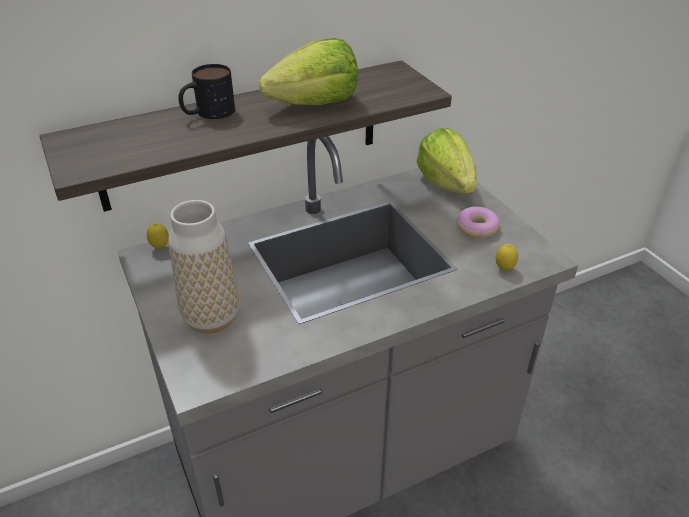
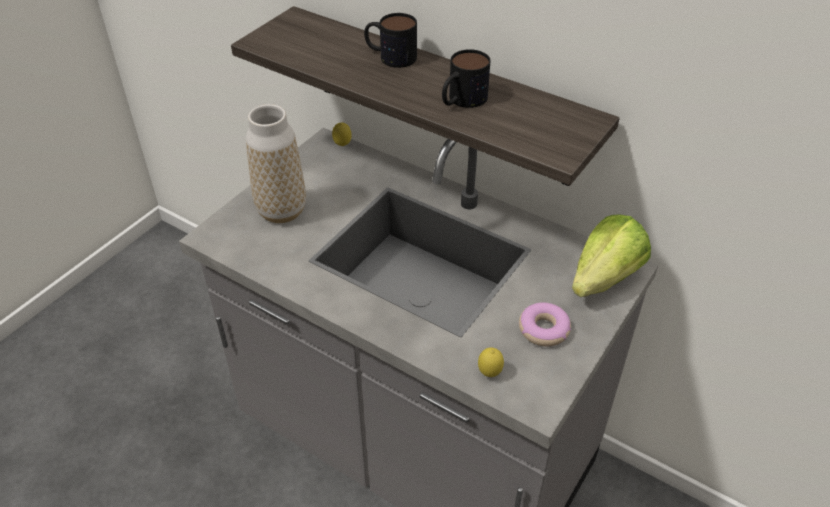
camera: 60 degrees right, 5 degrees up
lettuce [259,38,358,105] -> mug [442,49,490,108]

